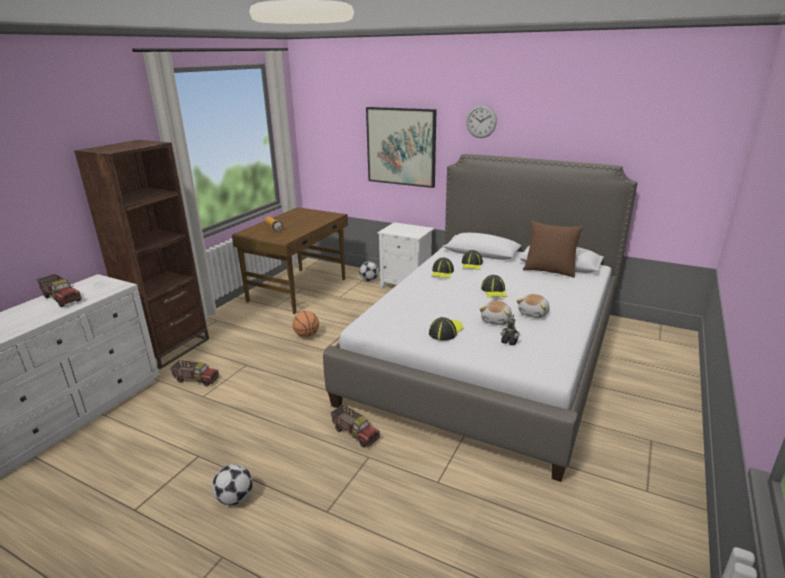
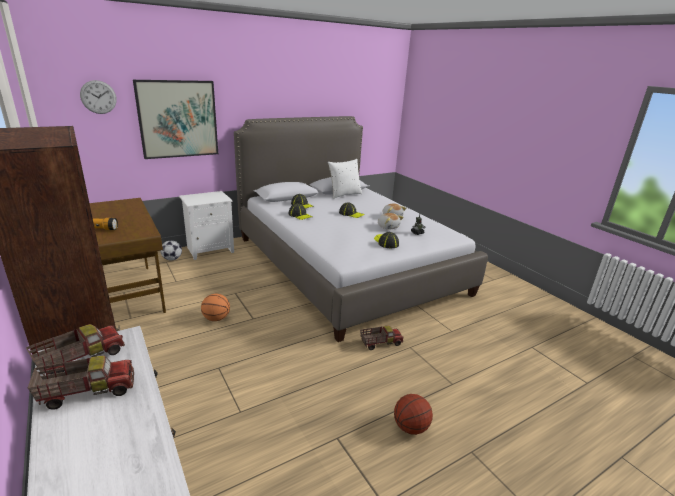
camera: 60 degrees left, 0 degrees up
toy truck [170,360,220,387] -> toy truck moved to [26,324,125,376]
football [212,464,253,505] -> basketball [394,394,433,435]
wall clock [466,105,497,138] -> wall clock moved to [80,80,117,114]
brown pillow [523,220,583,278] -> white pillow [328,159,362,199]

